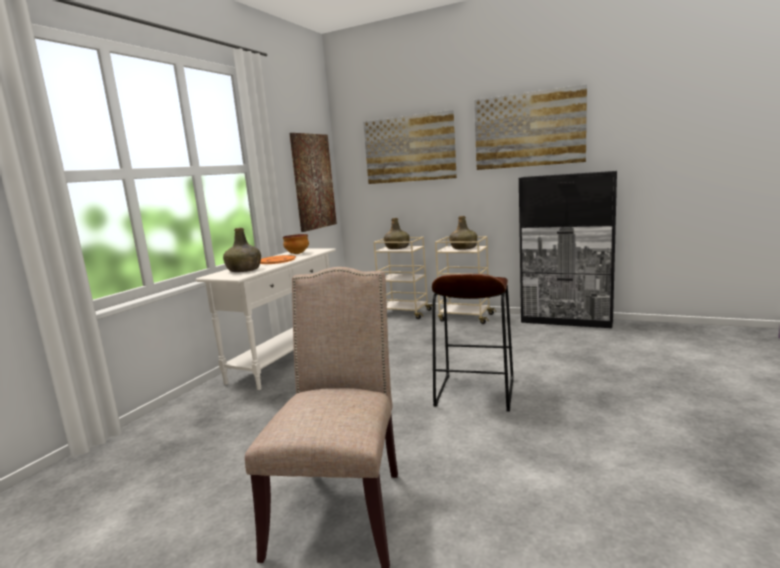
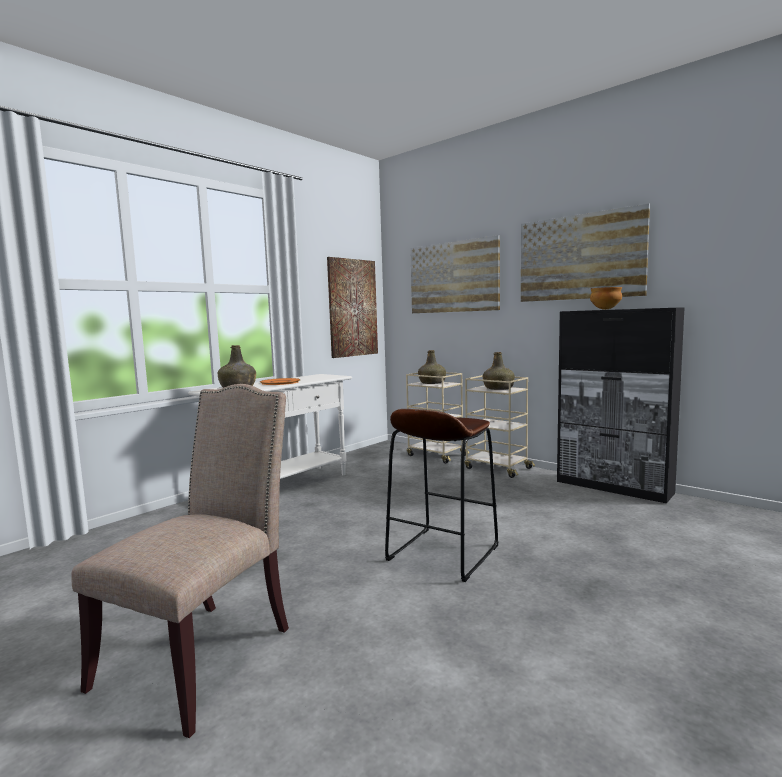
camera: 15 degrees right, 5 degrees down
bowl [283,234,309,254] -> bowl moved to [590,287,622,310]

